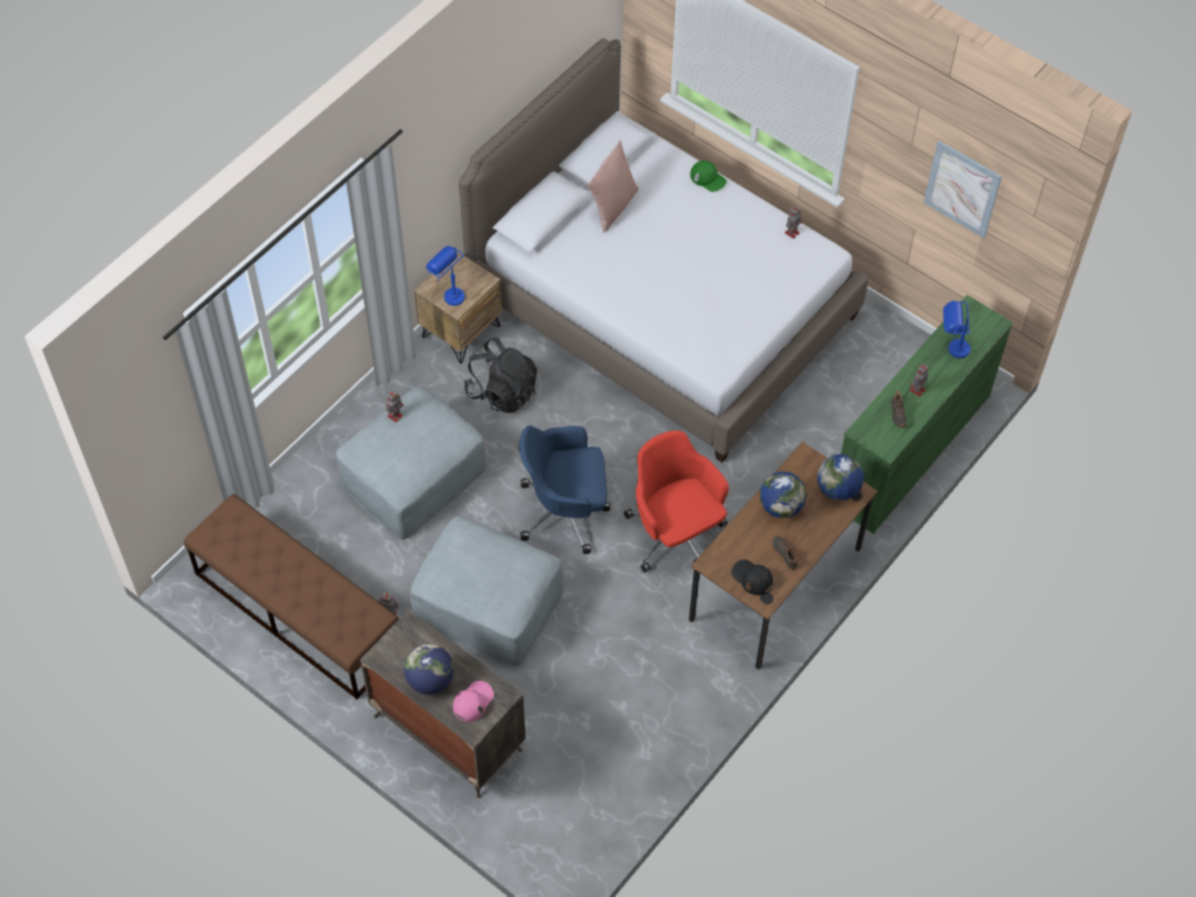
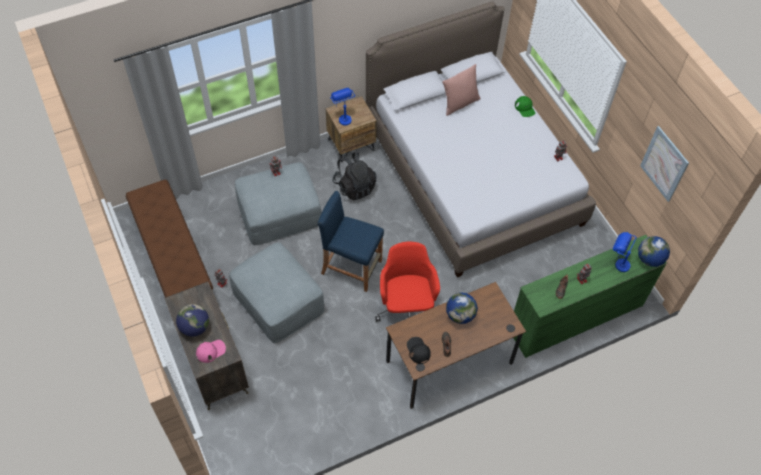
camera: 25 degrees right, 0 degrees up
blue office chair [519,425,611,554] -> blue stool [318,191,384,292]
globe [817,454,864,500] -> globe moved to [638,236,670,267]

